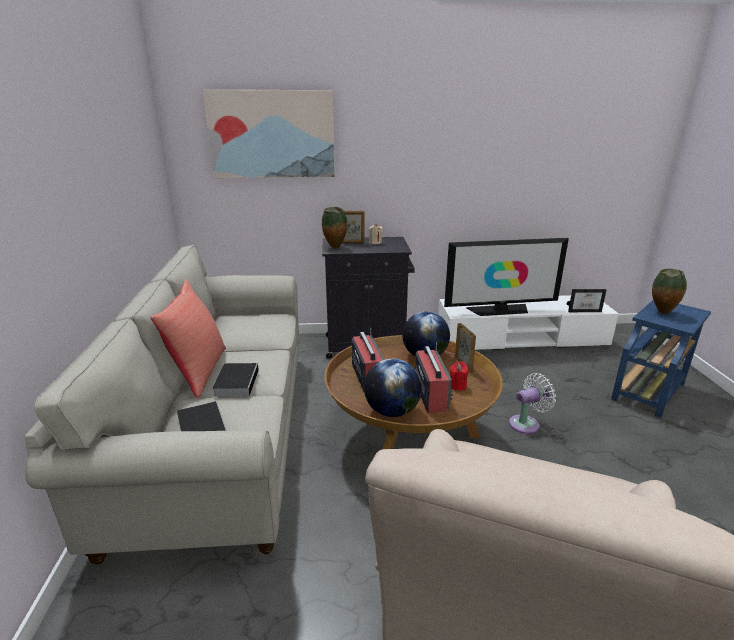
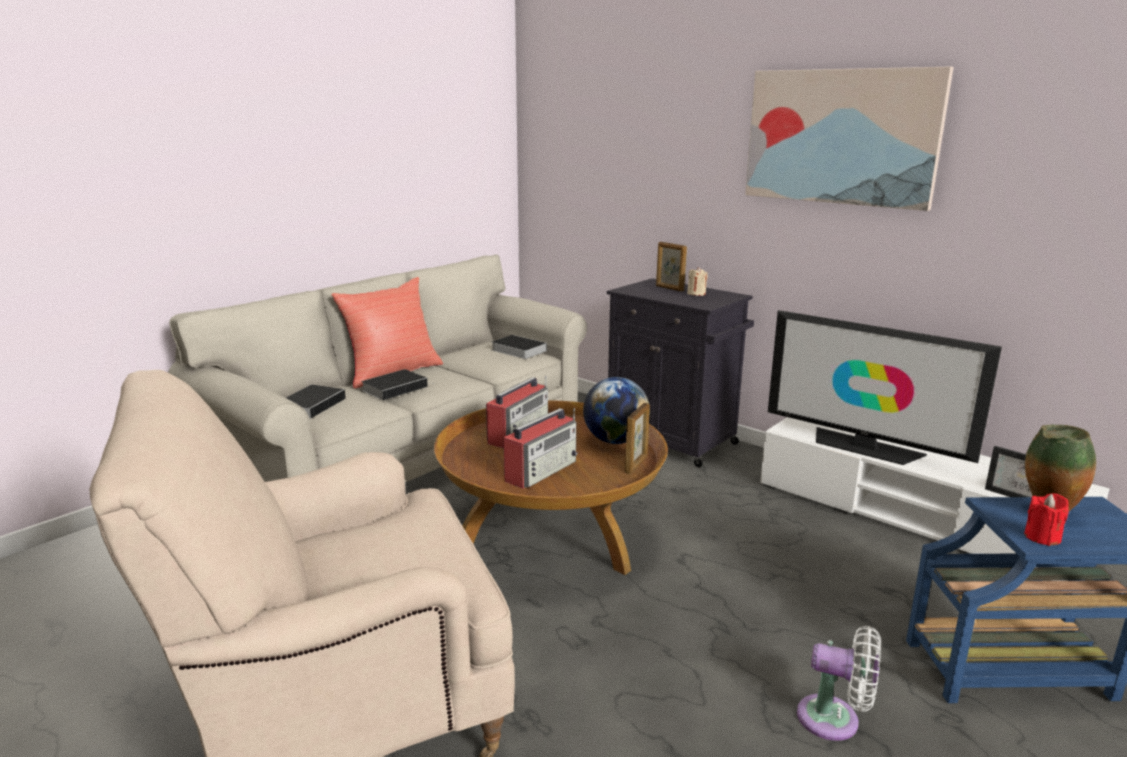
camera: 45 degrees right, 5 degrees down
picture [202,90,335,178] -> picture moved to [745,67,954,211]
vase [322,207,348,248] -> none
globe [364,358,422,417] -> none
red candle [450,361,469,391] -> red candle moved to [1024,493,1069,546]
white fan [509,373,556,434] -> white fan moved to [797,626,881,741]
none -> book [492,335,547,359]

